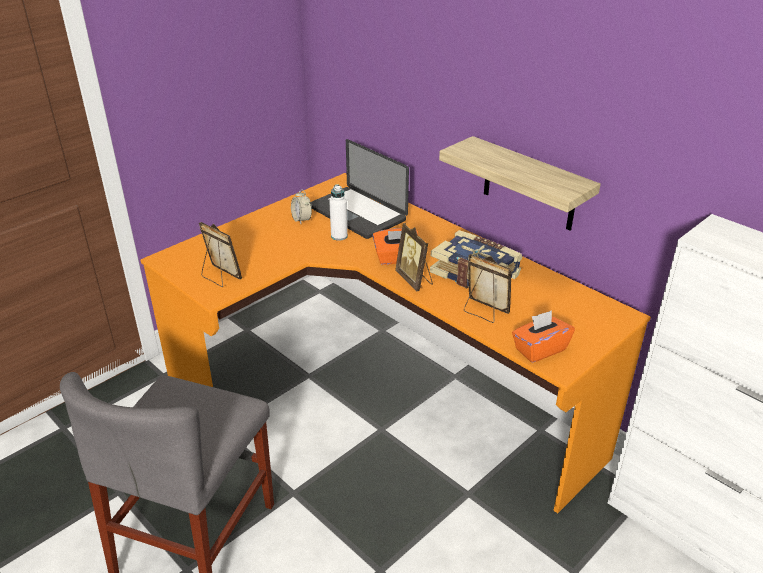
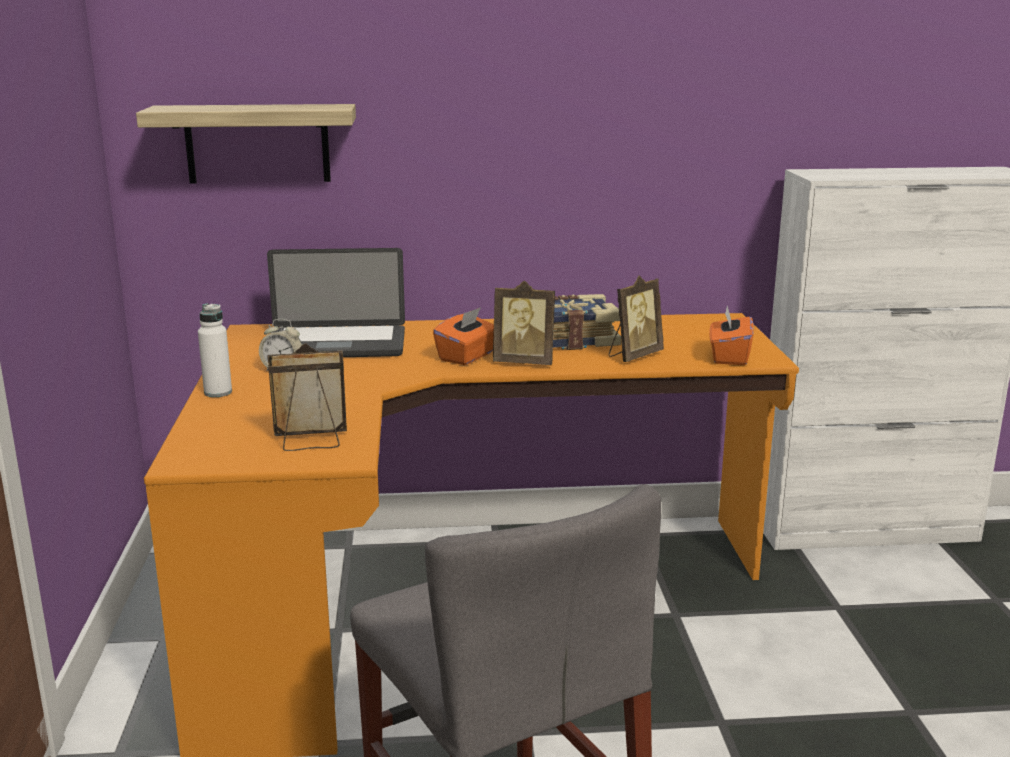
camera: 50 degrees left, 15 degrees down
white bottle [329,184,348,241] -> white bottle moved to [198,303,232,397]
shelf [439,136,601,230] -> shelf moved to [136,104,356,183]
picture frame [464,254,512,323] -> picture frame turned 150 degrees clockwise [609,276,664,362]

